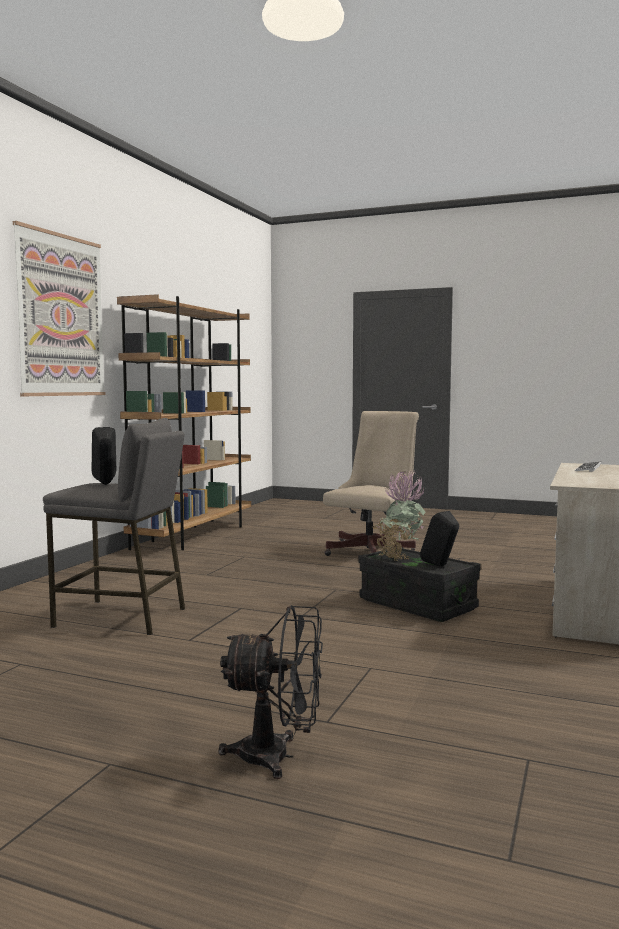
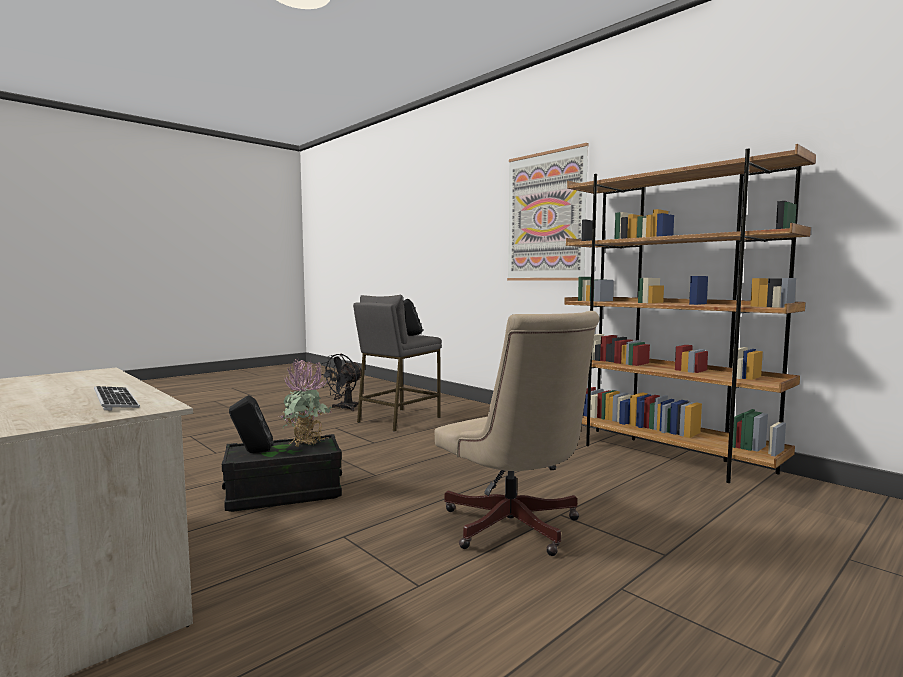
camera: 115 degrees right, 0 degrees up
black fan [219,605,323,779] -> black fan moved to [321,354,361,411]

